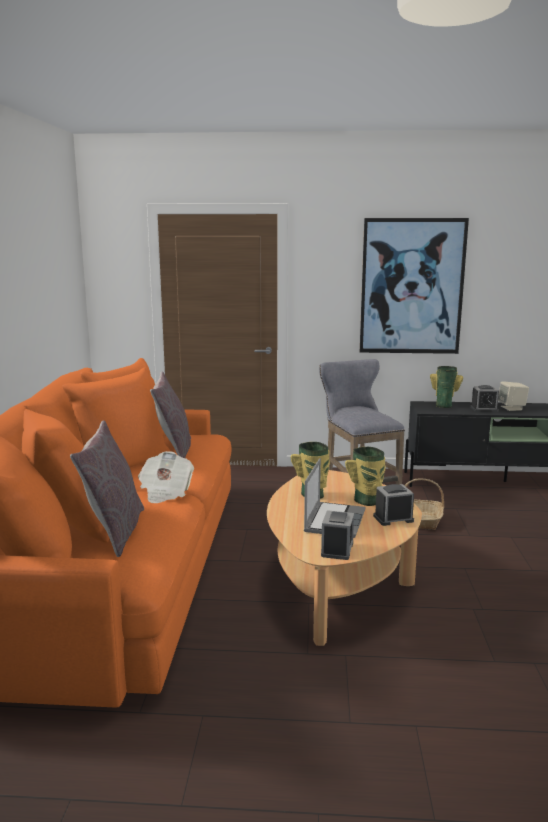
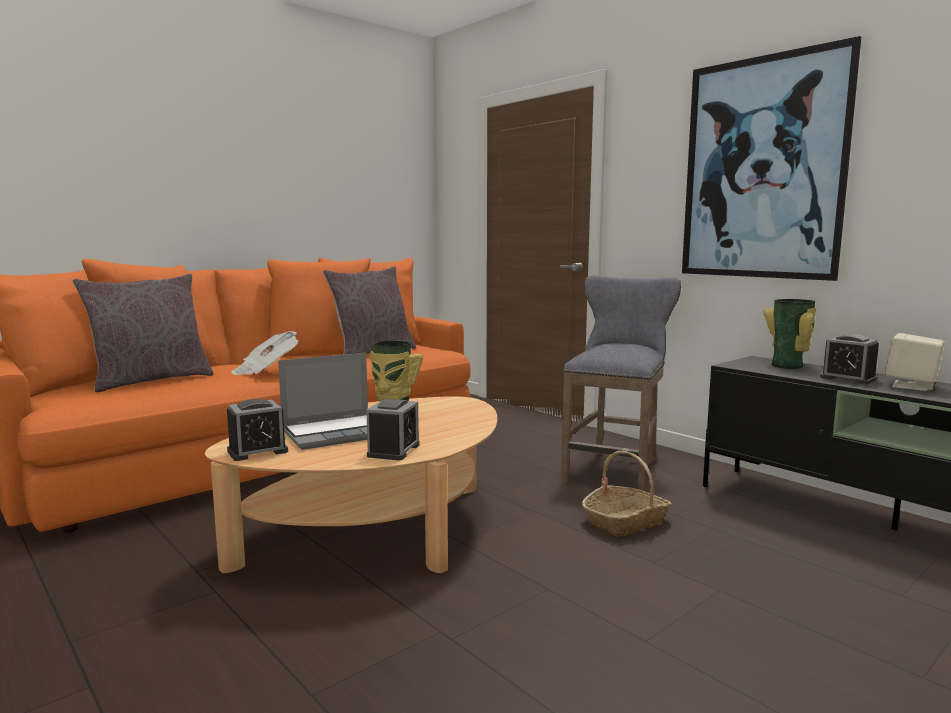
camera: 45 degrees right, 5 degrees down
vase [345,447,386,506] -> none
alarm clock [373,484,414,526] -> alarm clock turned 75 degrees clockwise [366,399,420,460]

